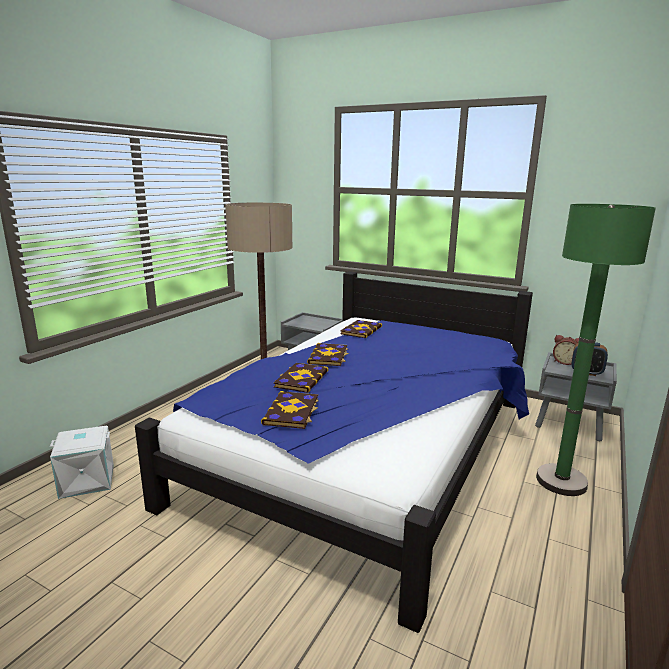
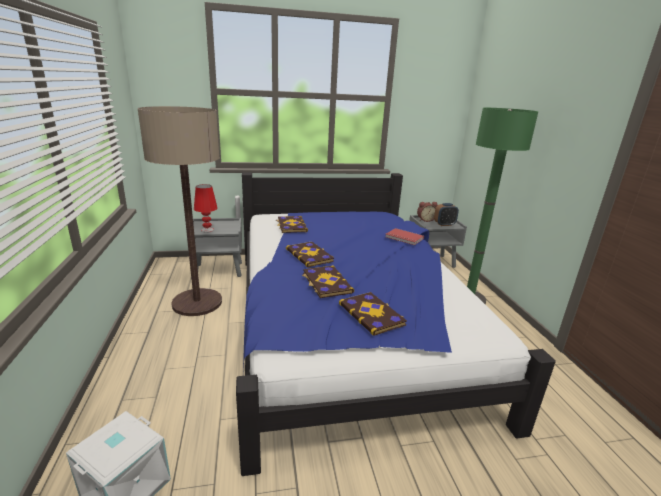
camera: 40 degrees left, 5 degrees up
none -> red table lamp [194,184,218,233]
none -> red book [386,228,424,245]

